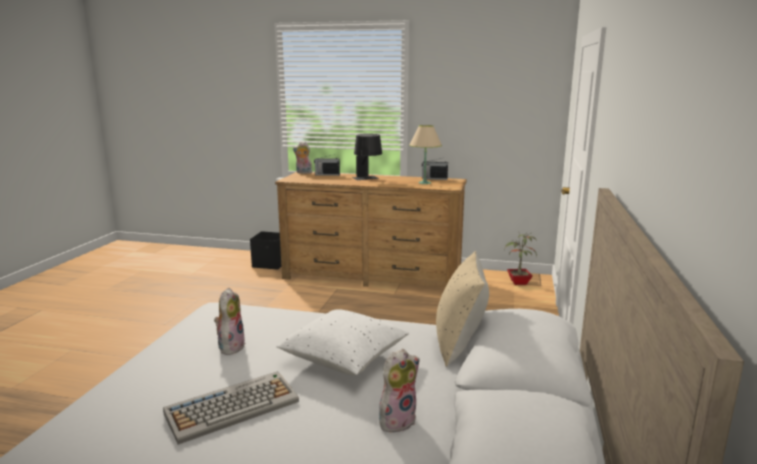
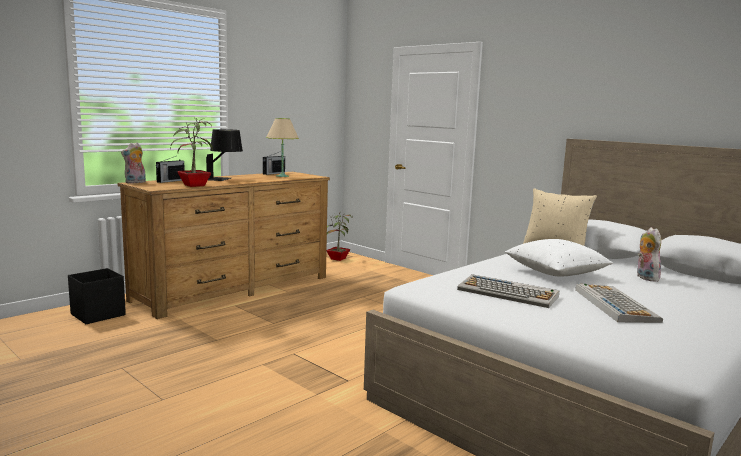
camera: 60 degrees left, 5 degrees down
plush toy [214,287,245,355] -> keyboard [457,274,559,308]
none -> potted plant [170,119,213,187]

